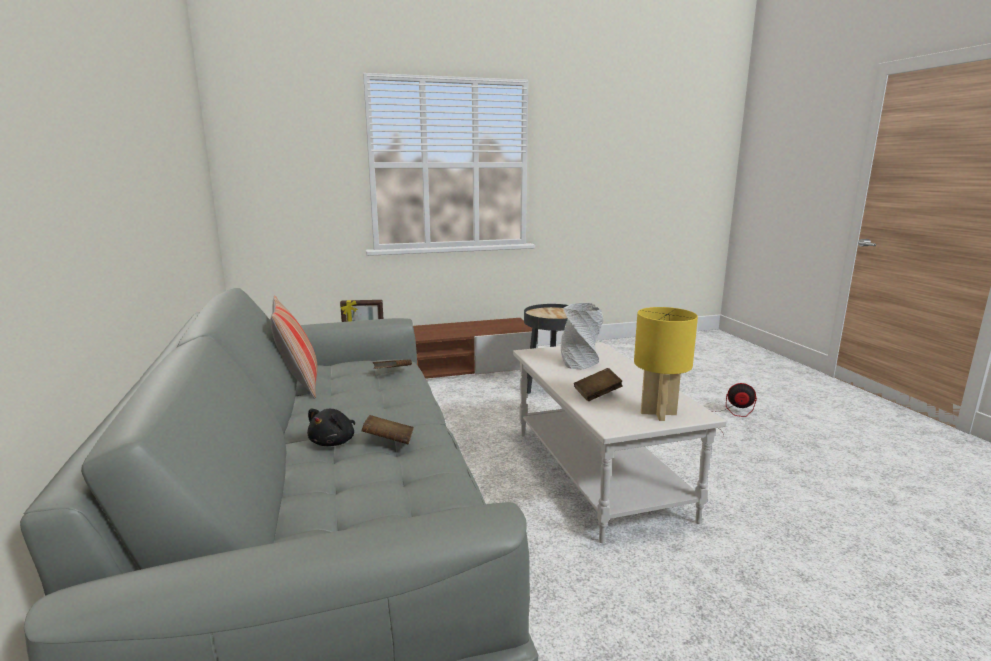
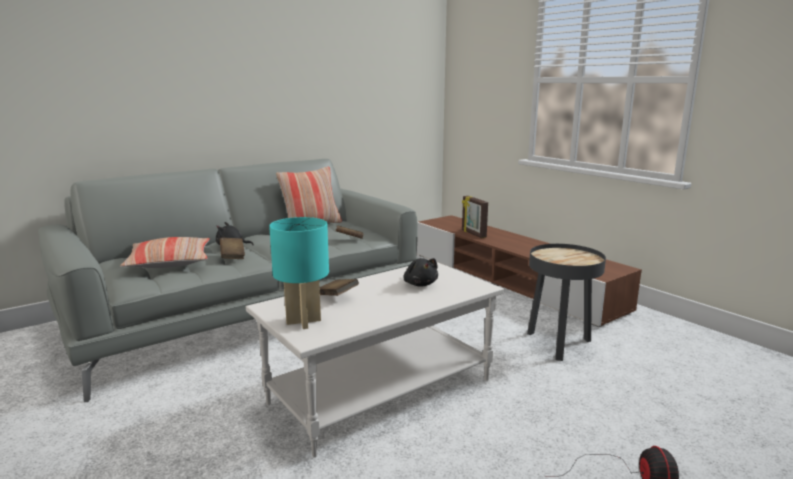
camera: 70 degrees right, 0 degrees up
grey vase [561,303,604,369] -> black plush toy [403,258,438,287]
yellow table lamp [634,307,698,421] -> turquoise table lamp [269,217,329,329]
none -> pillow [120,237,210,268]

